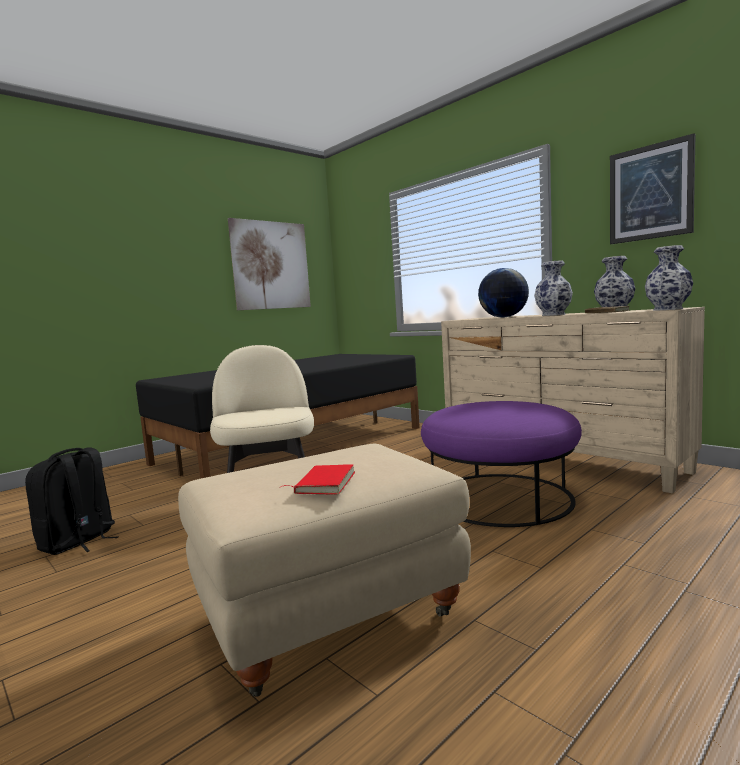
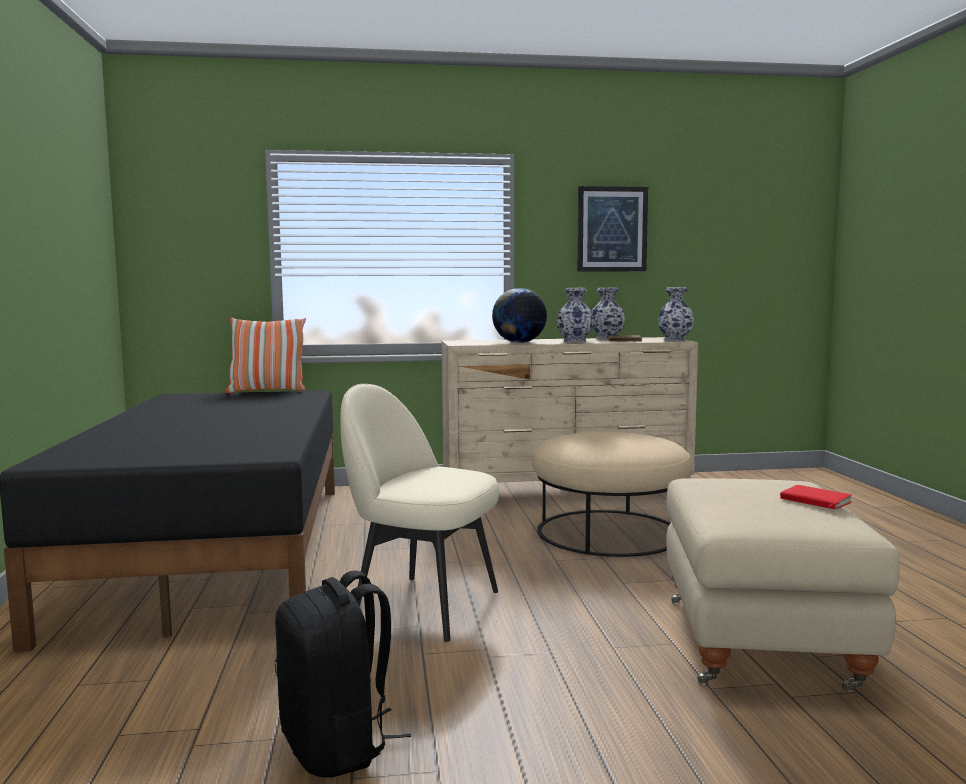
camera: 55 degrees left, 0 degrees up
picture [228,218,311,310] -> none
purple ottoman [421,401,582,527] -> beige ottoman [532,432,692,557]
none -> pillow [225,317,306,393]

